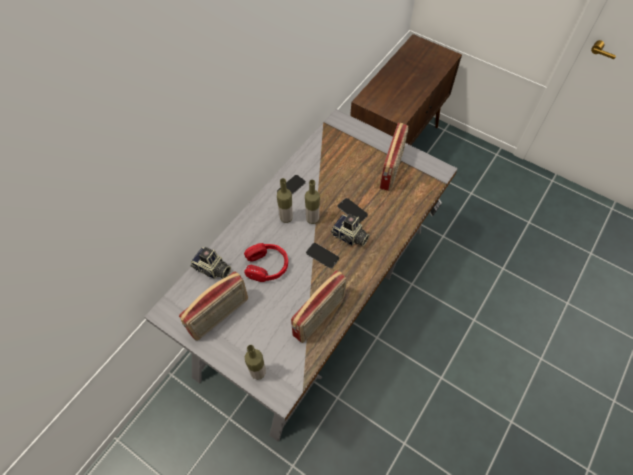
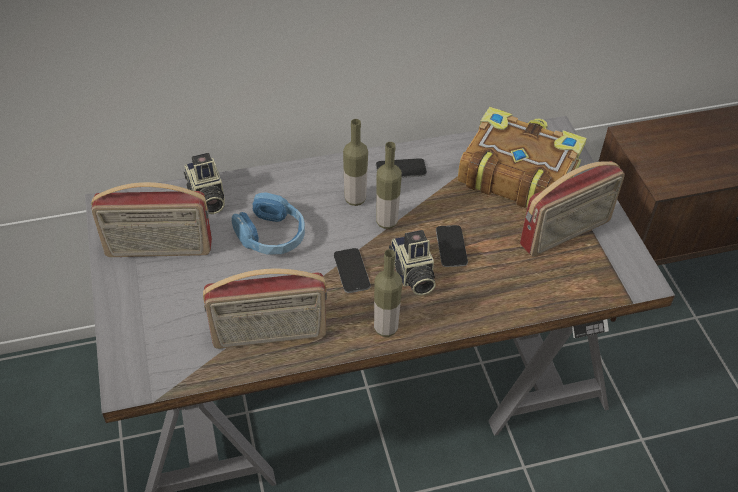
camera: 40 degrees right, 10 degrees down
red headphones [244,243,288,282] -> blue headphones [232,192,305,255]
bottle [245,345,266,380] -> bottle moved to [374,249,402,337]
none -> book [458,107,587,208]

